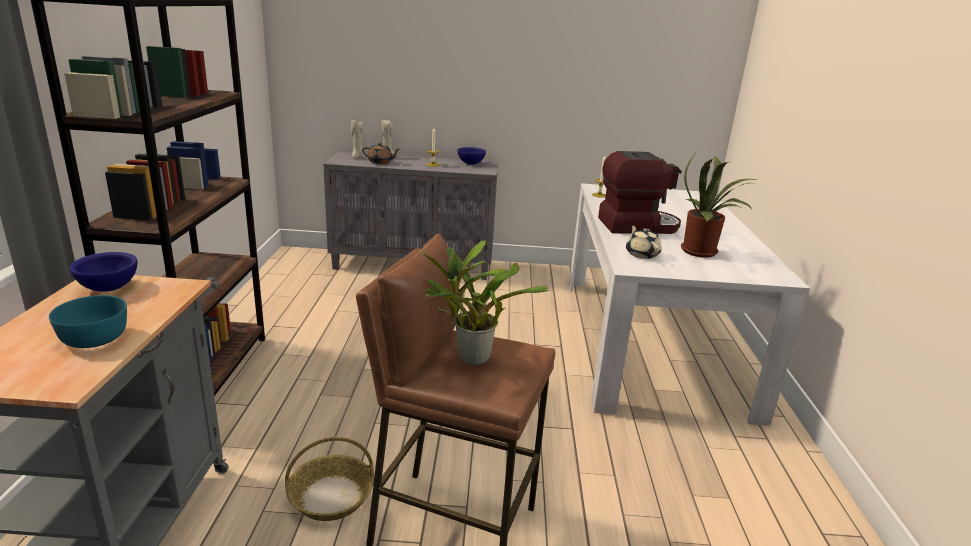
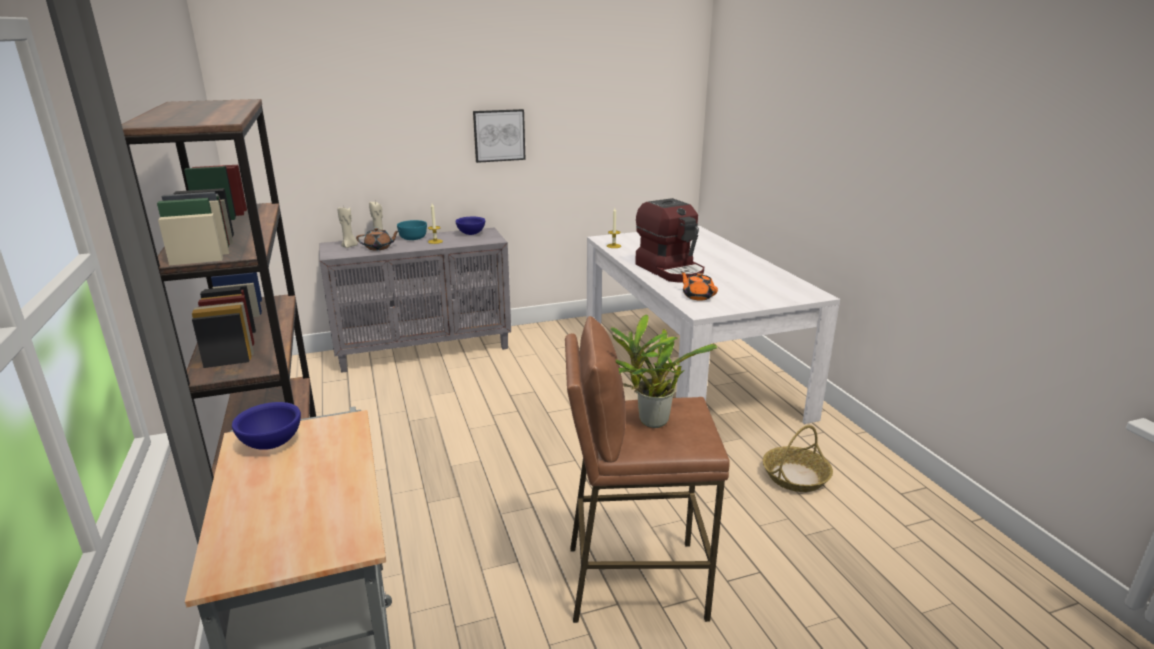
camera: 20 degrees left, 0 degrees up
turquoise bowl [49,295,127,348] -> turquoise bowl moved to [397,220,427,240]
basket [285,437,374,521] -> basket moved to [763,425,833,492]
coffee machine [598,151,682,234] -> coffee machine turned 90 degrees clockwise [635,198,704,283]
beige teapot [626,225,662,259] -> orange teapot [680,271,718,300]
potted plant [681,152,759,258] -> none
none -> picture [473,109,526,163]

